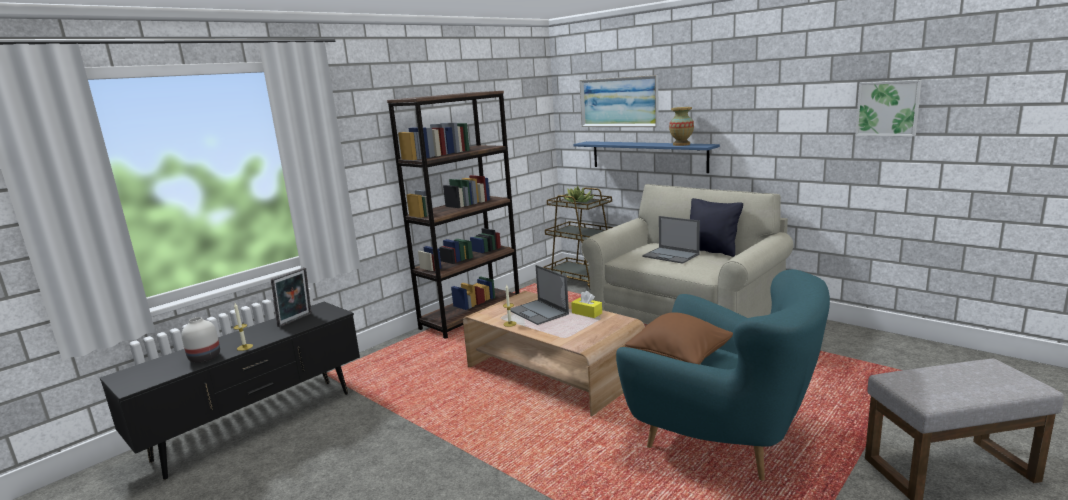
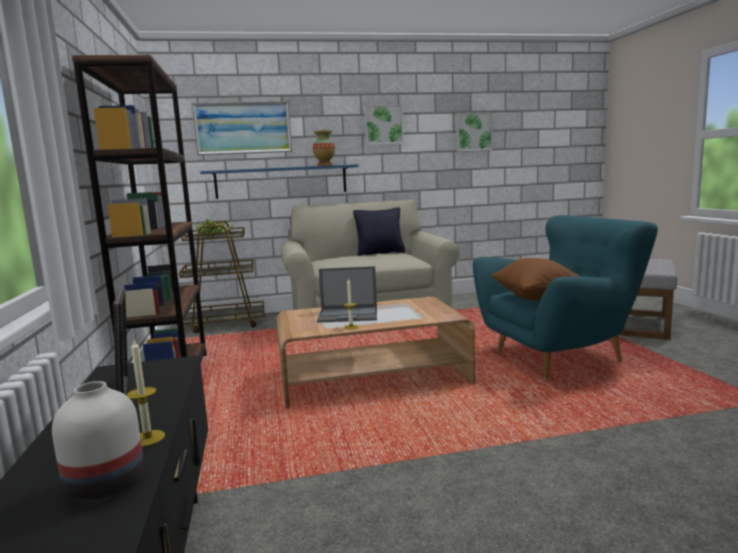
camera: 55 degrees left, 5 degrees down
yellow tissue box [571,291,602,318] -> none
laptop [642,216,700,264] -> none
none -> picture [364,104,404,145]

